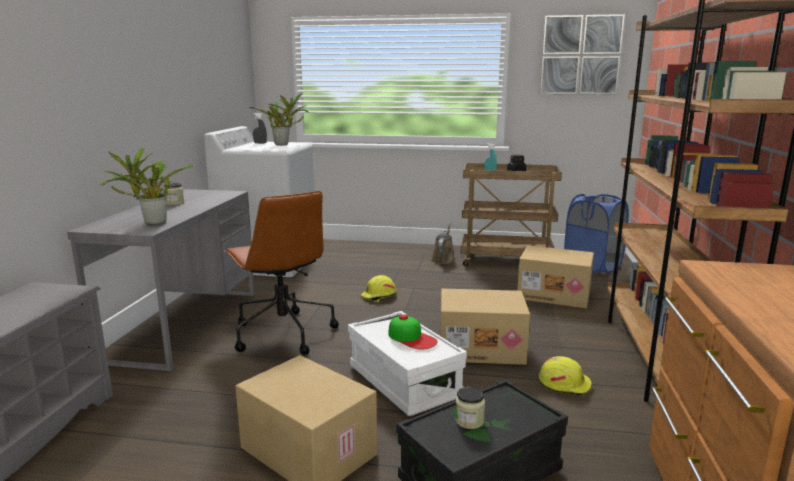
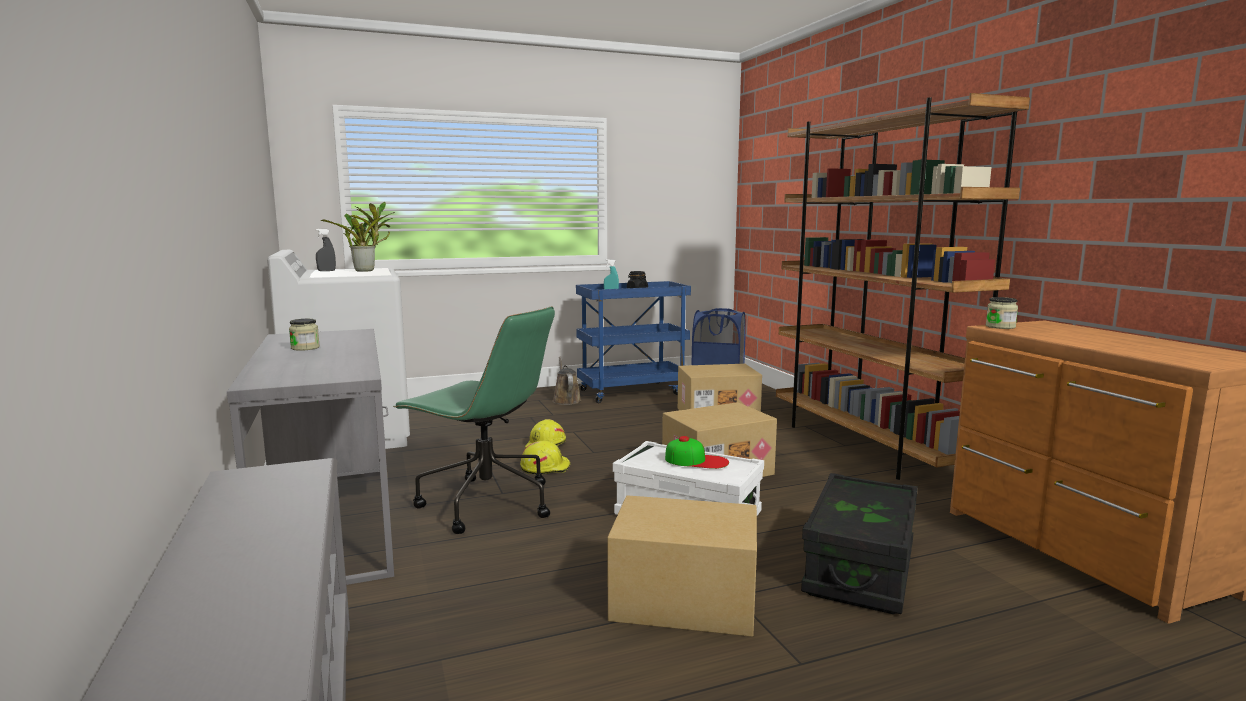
camera: 30 degrees left, 5 degrees down
potted plant [101,148,195,225] -> none
brown office chair [224,191,339,355] -> green office chair [393,306,555,534]
jar [455,387,485,429] -> jar moved to [986,297,1018,329]
brown cart [461,163,562,267] -> blue cart [576,281,691,403]
yellow hard hat [539,356,592,396] -> yellow hard hat moved to [520,441,571,474]
picture [540,14,625,94] -> none

